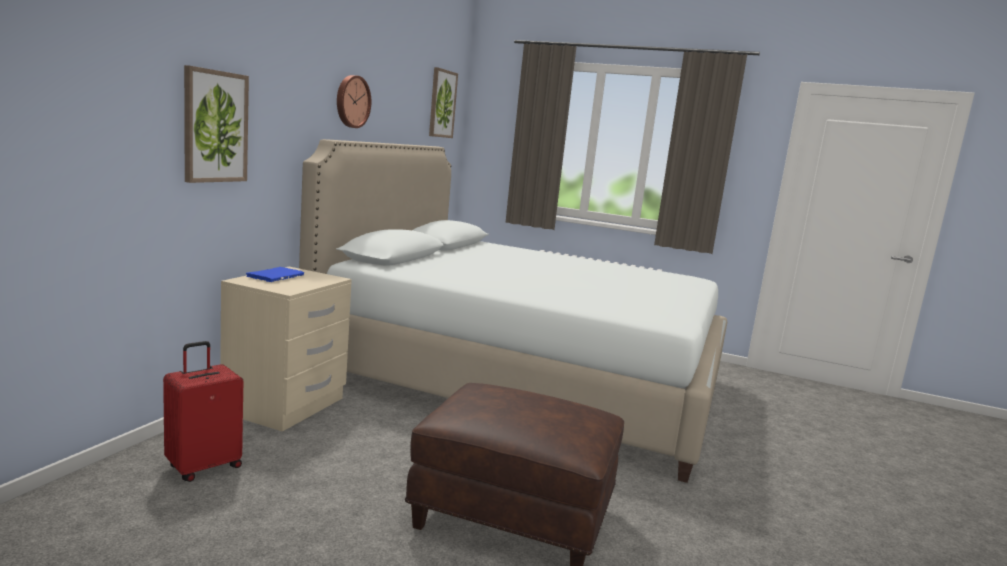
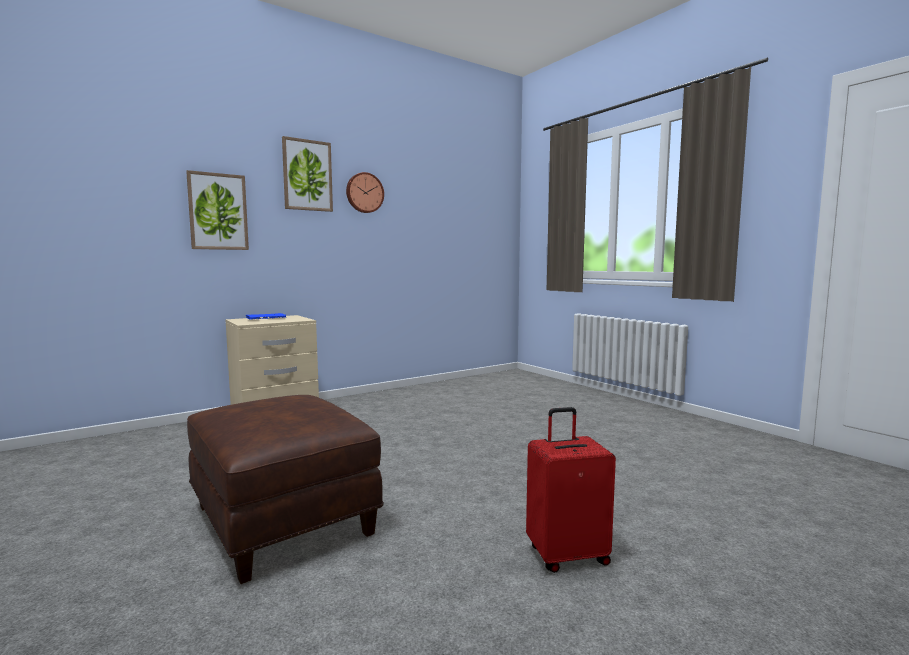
camera: 35 degrees right, 5 degrees down
red suitcase [163,341,243,482] -> red suitcase moved to [526,407,616,573]
white bed [299,139,727,483] -> none
picture [429,67,458,138] -> picture moved to [282,136,333,212]

